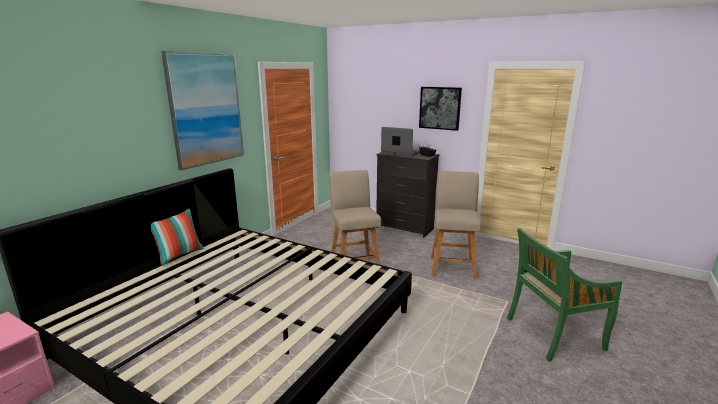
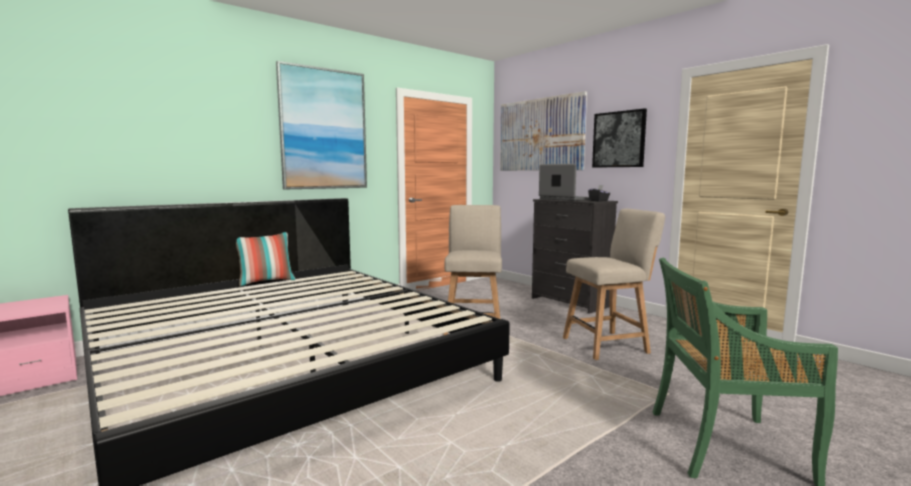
camera: 20 degrees right, 10 degrees down
beige chair [431,171,481,279] -> beige chair turned 45 degrees clockwise [563,209,665,360]
none -> picture [500,91,587,171]

